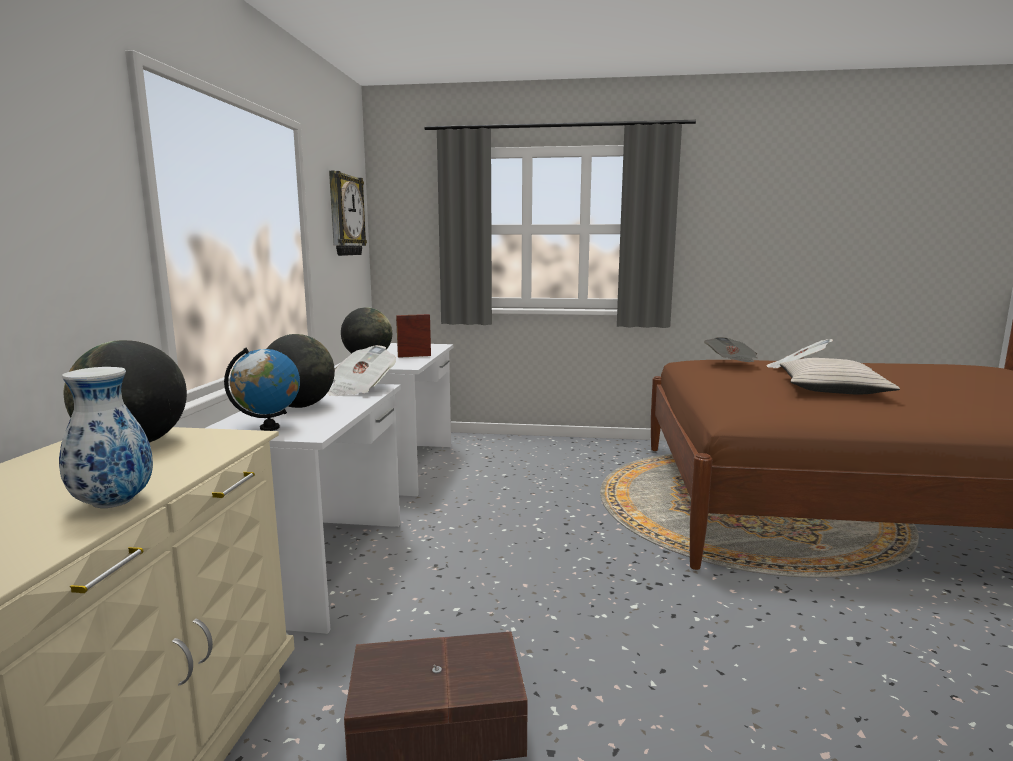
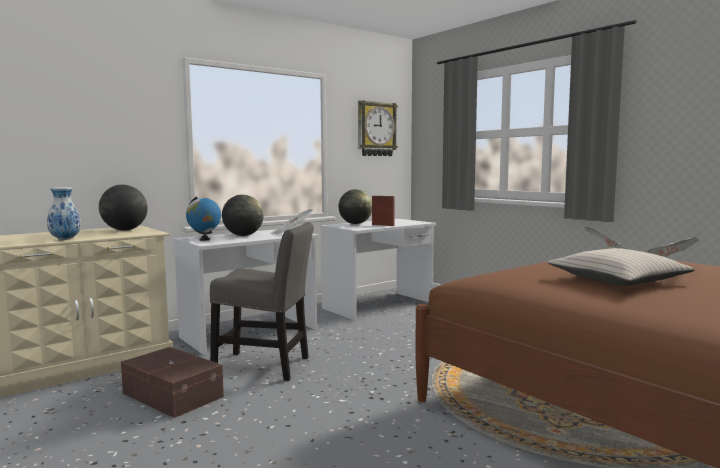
camera: 45 degrees right, 5 degrees down
none -> grey chair [210,222,314,381]

